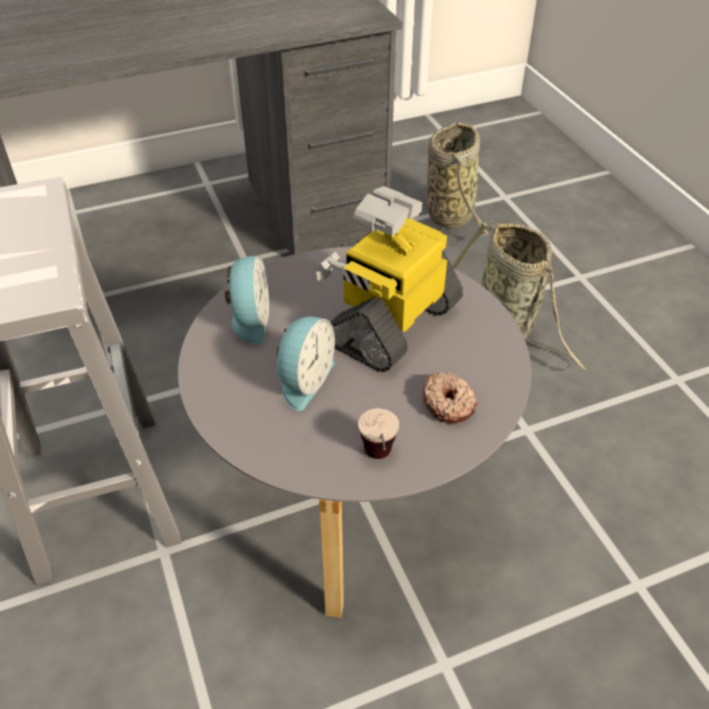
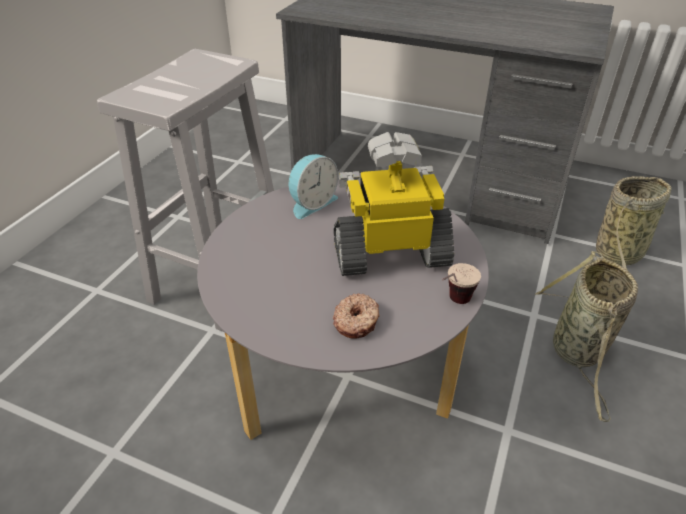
camera: 45 degrees right, 5 degrees down
alarm clock [277,316,335,411] -> none
cup [358,408,399,459] -> cup moved to [442,263,481,304]

